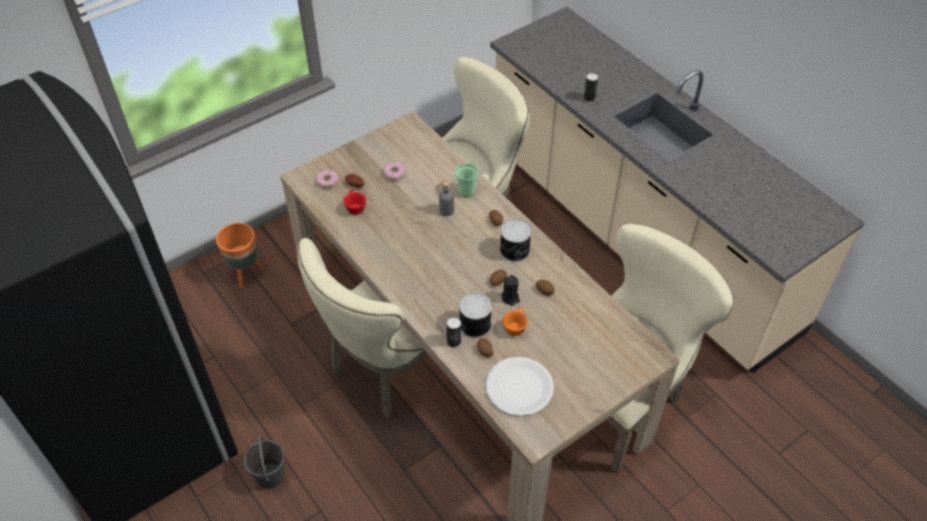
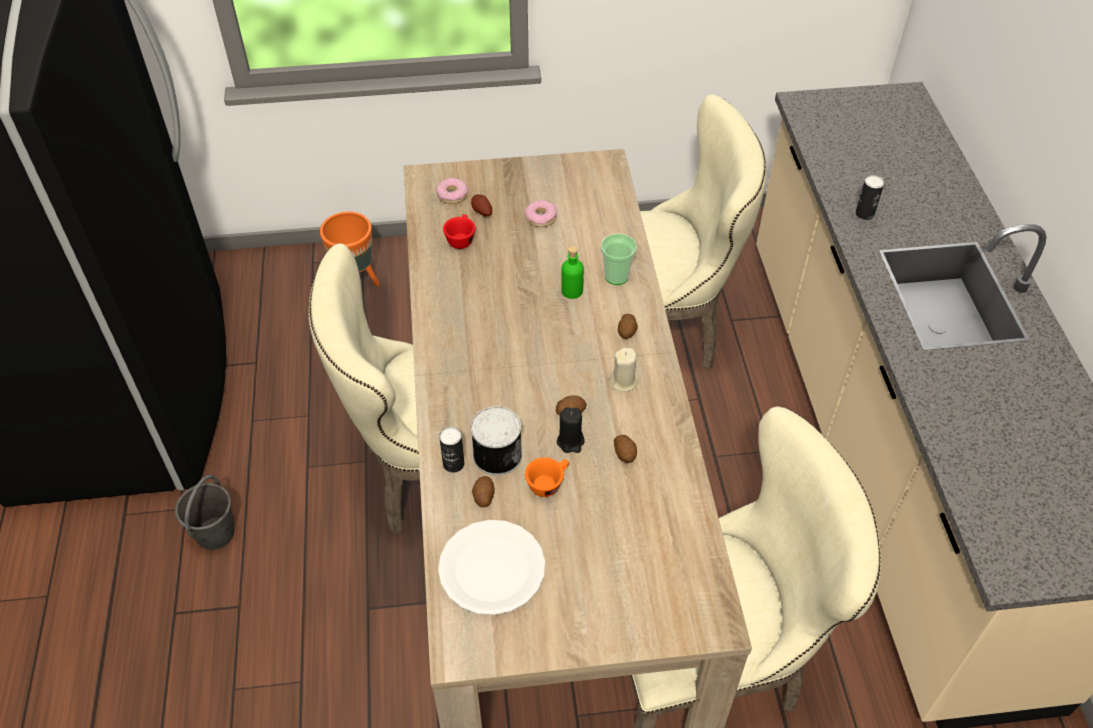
camera: 30 degrees right, 0 degrees up
grey bottle [439,181,454,216] -> green bottle [561,246,584,299]
can [500,219,532,262] -> beige candle [610,348,638,392]

